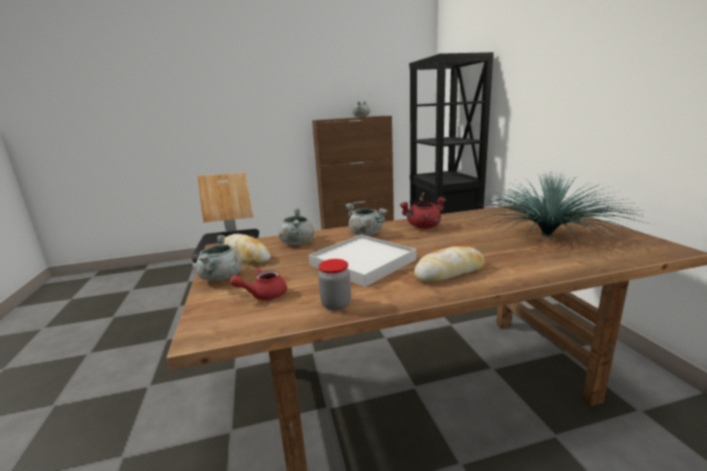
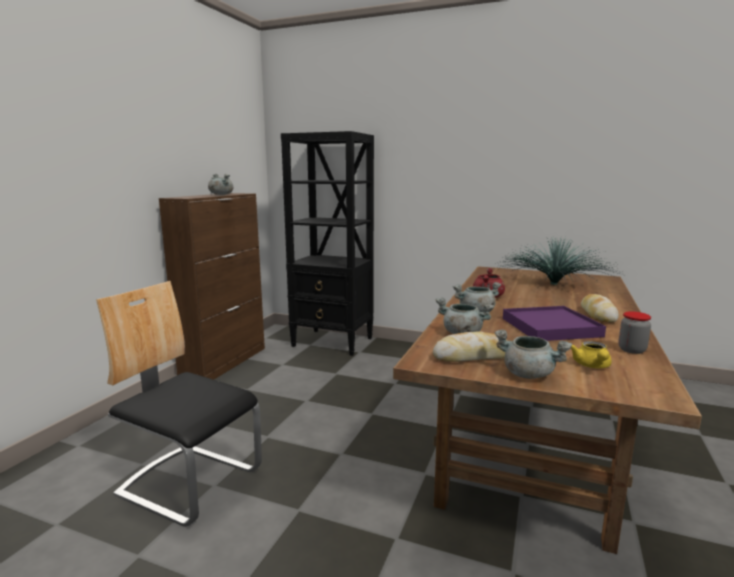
camera: 55 degrees left, 5 degrees down
red teapot [230,267,287,300] -> yellow teapot [571,341,612,368]
white tray [309,234,416,287] -> purple tray [503,306,606,341]

